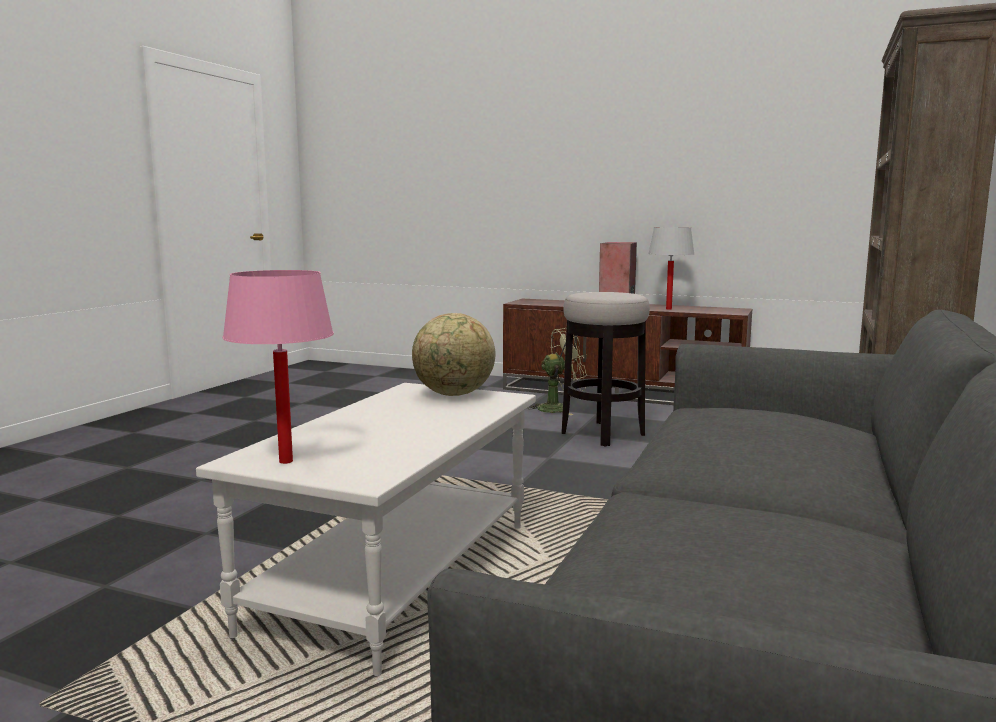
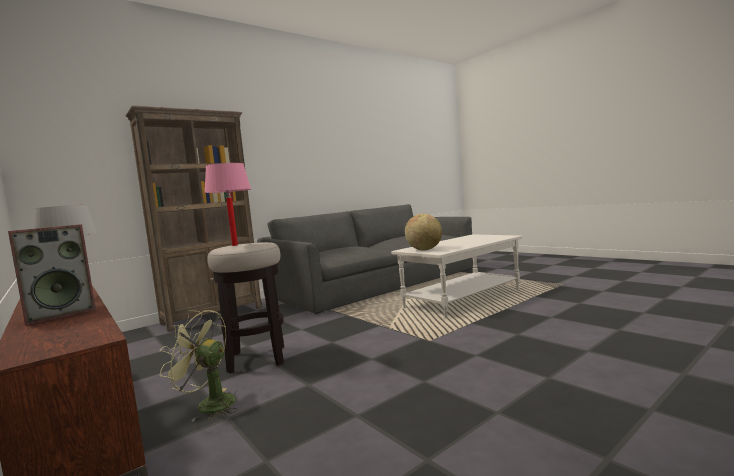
camera: 150 degrees left, 5 degrees down
pink table lamp [222,270,334,464] -> pink table lamp moved to [204,163,251,246]

